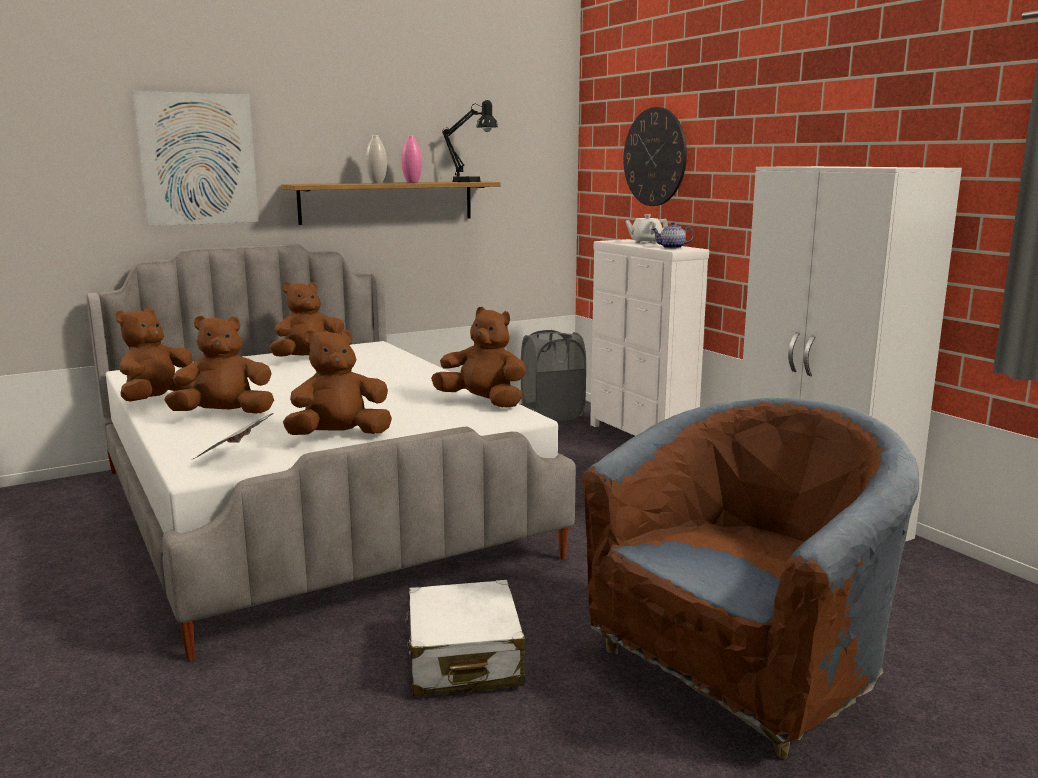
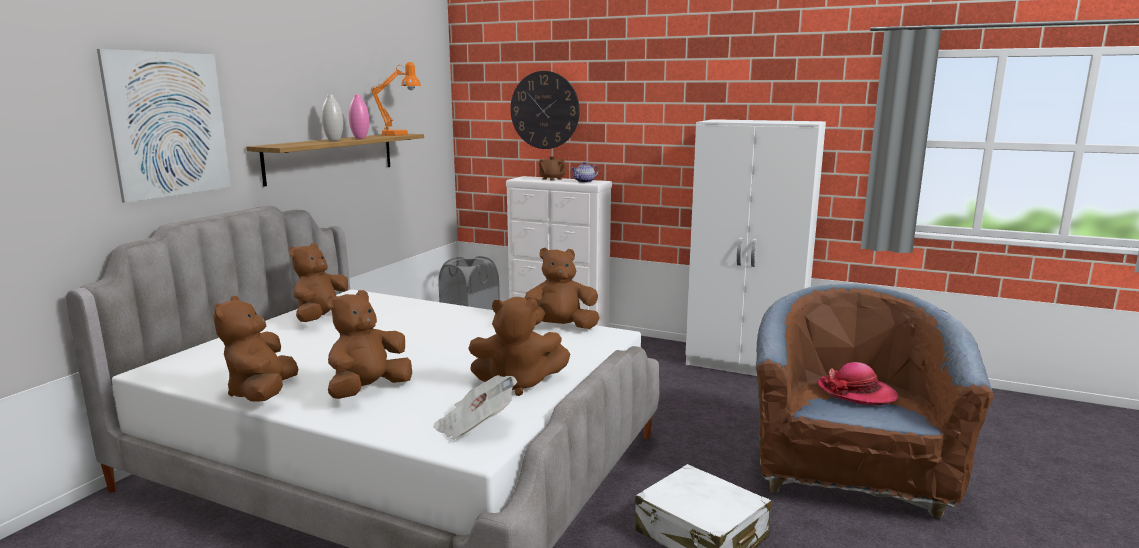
camera: 35 degrees left, 0 degrees up
brown plush toy [283,330,392,435] -> brown plush toy turned 120 degrees counterclockwise [468,297,570,396]
black table lamp [442,100,498,182] -> orange table lamp [371,62,421,136]
white teapot [625,214,668,245] -> brown teapot [539,156,565,181]
none -> hat [818,362,898,406]

